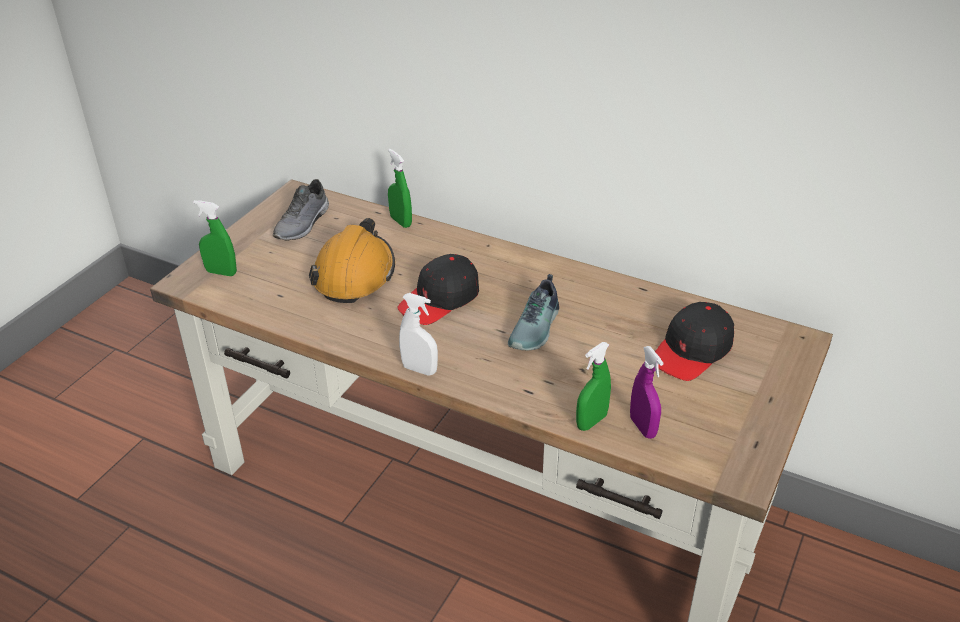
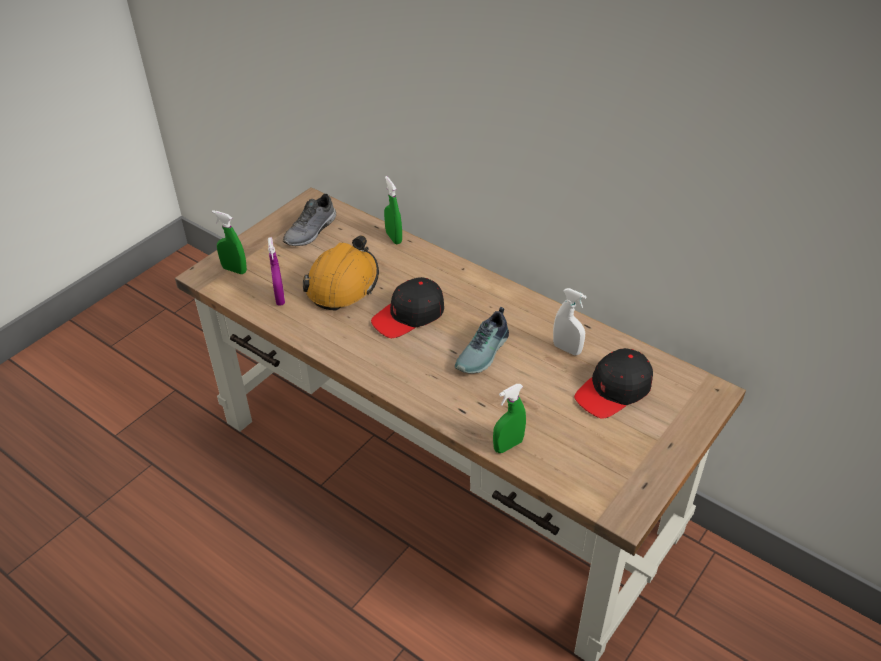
camera: 10 degrees right, 5 degrees up
white spray bottle [399,293,438,375] -> white spray bottle moved to [553,288,587,355]
purple spray bottle [630,346,664,439] -> purple spray bottle moved to [268,237,285,306]

